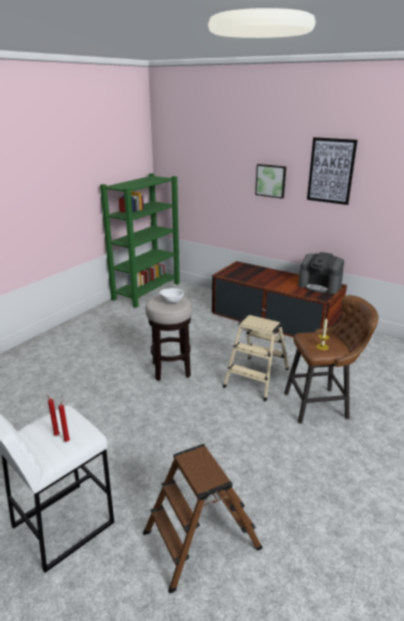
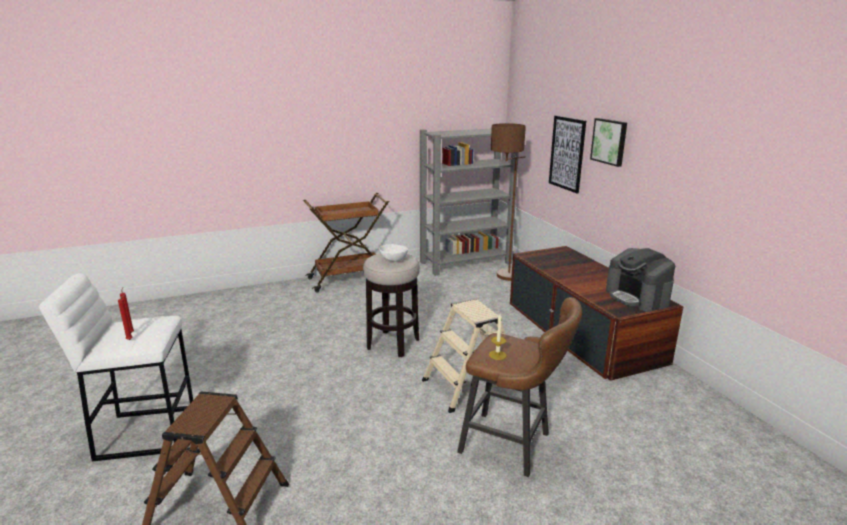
camera: 35 degrees right, 5 degrees down
green bookcase [100,173,180,308] -> grey bookcase [420,128,519,276]
picture [307,137,357,205] -> picture moved to [549,116,586,194]
none -> brown cart [303,193,389,293]
none -> brown floor lamp [491,123,526,281]

